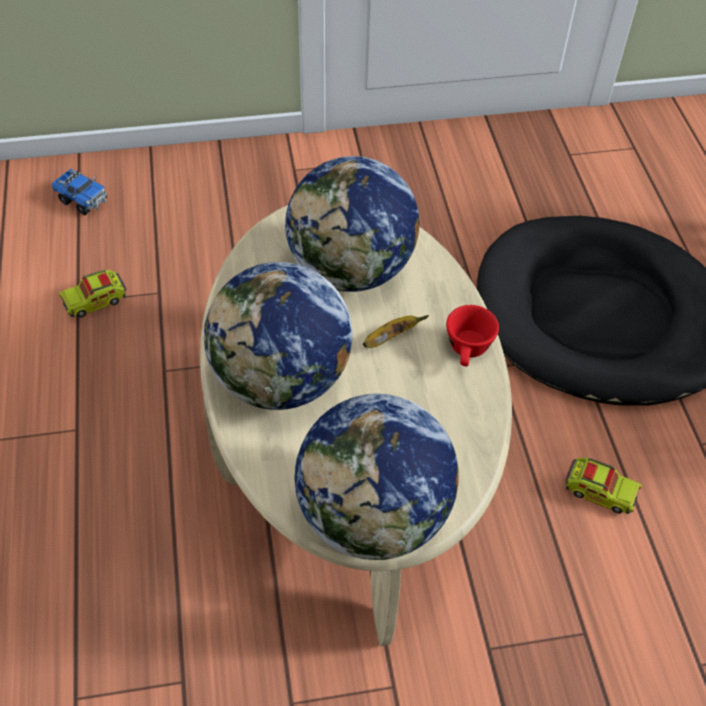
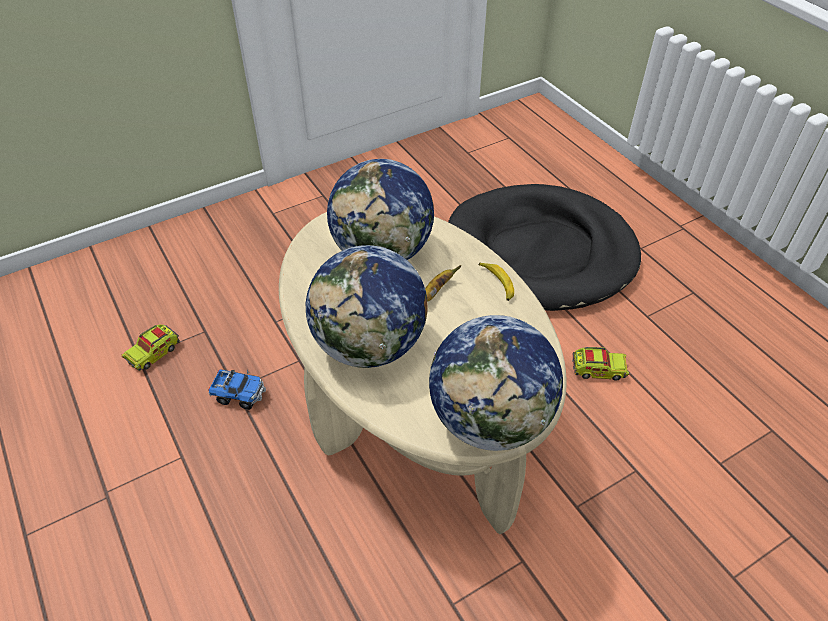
camera: 20 degrees left, 5 degrees down
toy truck [52,169,107,215] -> toy truck moved to [208,369,266,410]
red cup [446,305,499,367] -> banana [479,263,514,301]

